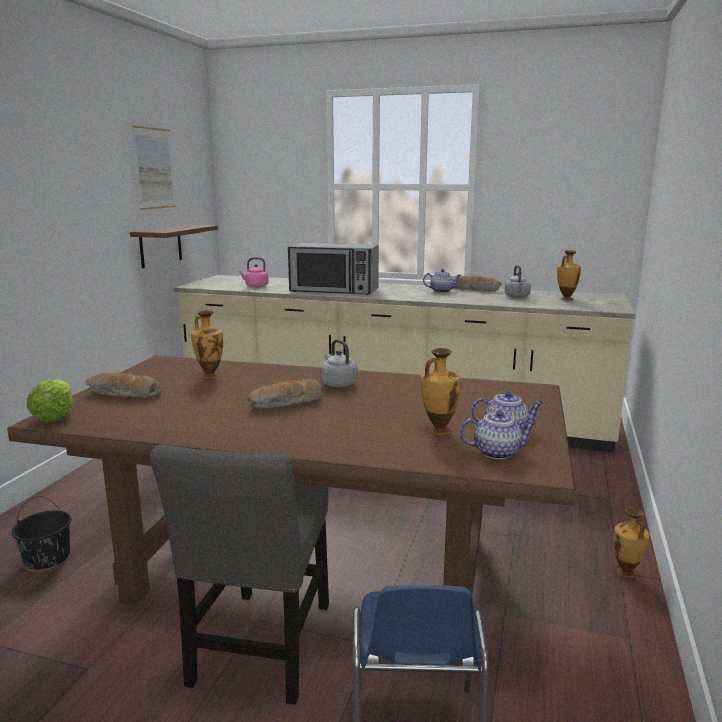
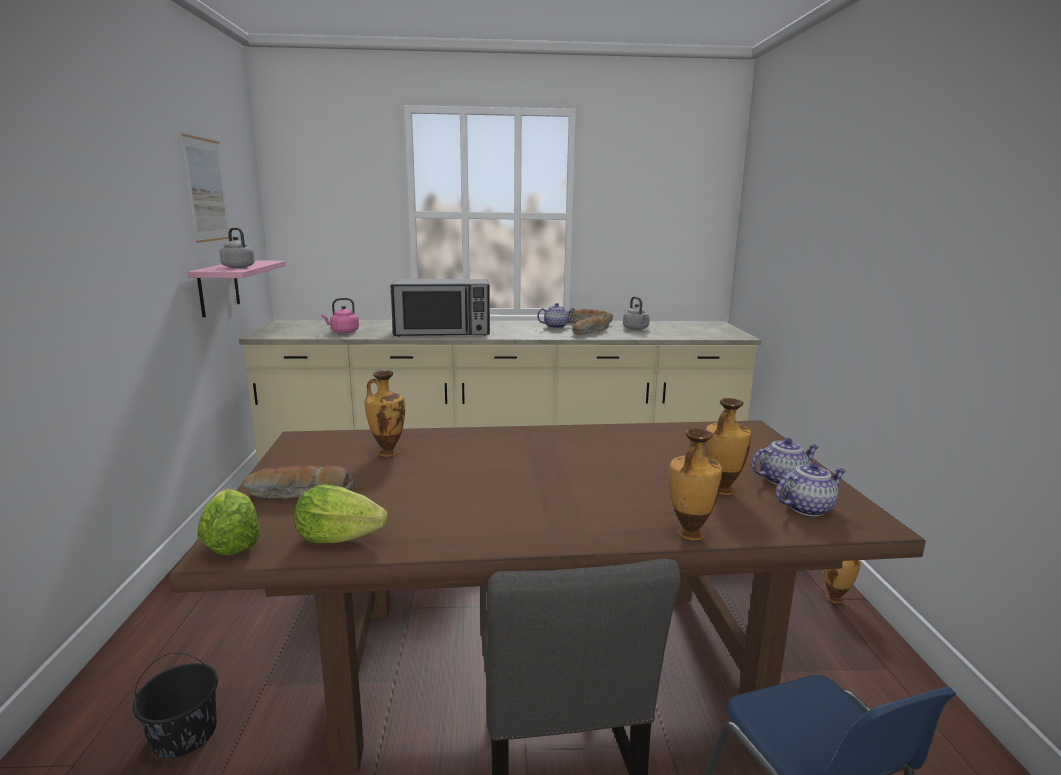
camera: 20 degrees left, 0 degrees up
brown shelf [130,225,218,268] -> pink shelf [188,260,286,317]
bread [247,379,322,409] -> bread moved to [572,316,609,335]
grey kettle [320,339,357,387] -> grey kettle moved to [220,228,255,268]
vase [557,250,581,301] -> vase moved to [669,429,722,540]
none -> lettuce [294,484,388,543]

